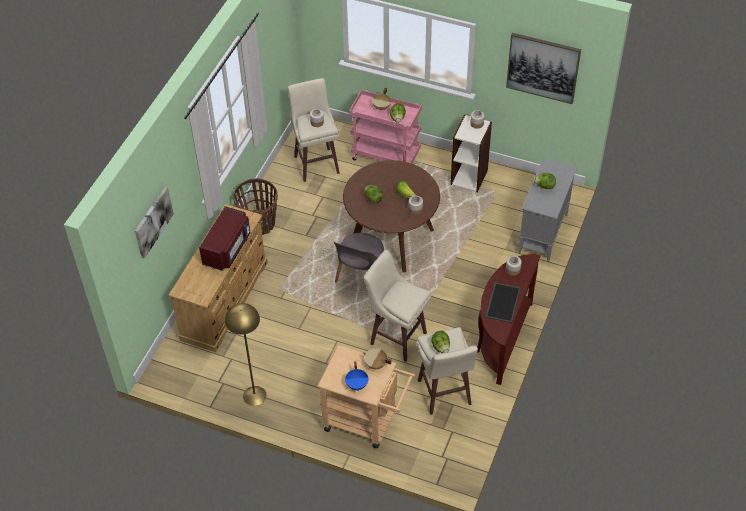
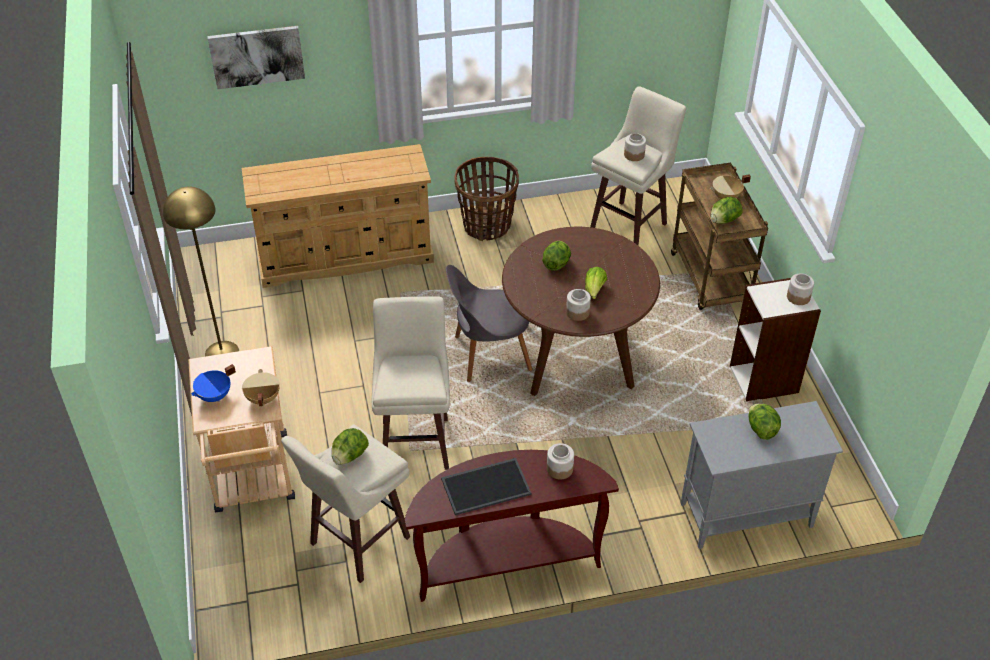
camera: 55 degrees right, 5 degrees down
red microwave [199,206,250,271] -> none
pink cart [349,90,422,163] -> brown cart [671,163,768,310]
picture [506,33,581,104] -> none

